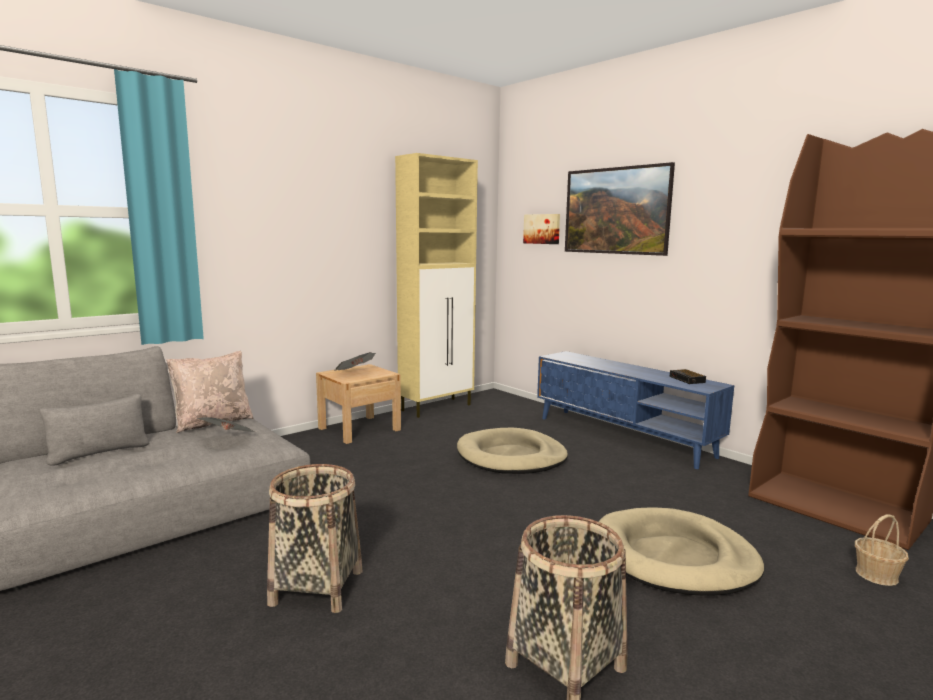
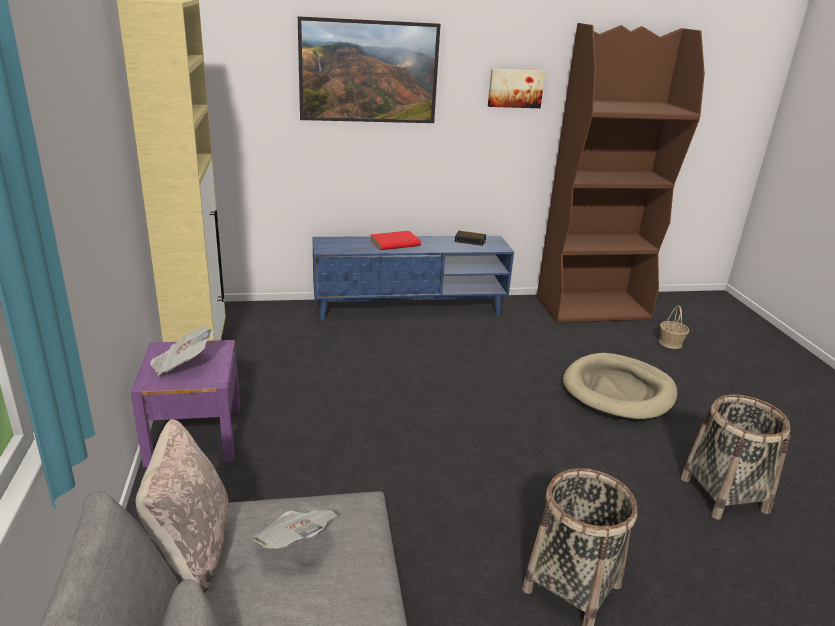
camera: 60 degrees left, 15 degrees up
beige nightstand [316,364,401,444] -> purple nightstand [131,340,240,467]
beige dog bed [457,428,568,474] -> none
picture [523,214,560,244] -> picture moved to [488,69,545,108]
none -> red book [371,231,421,250]

